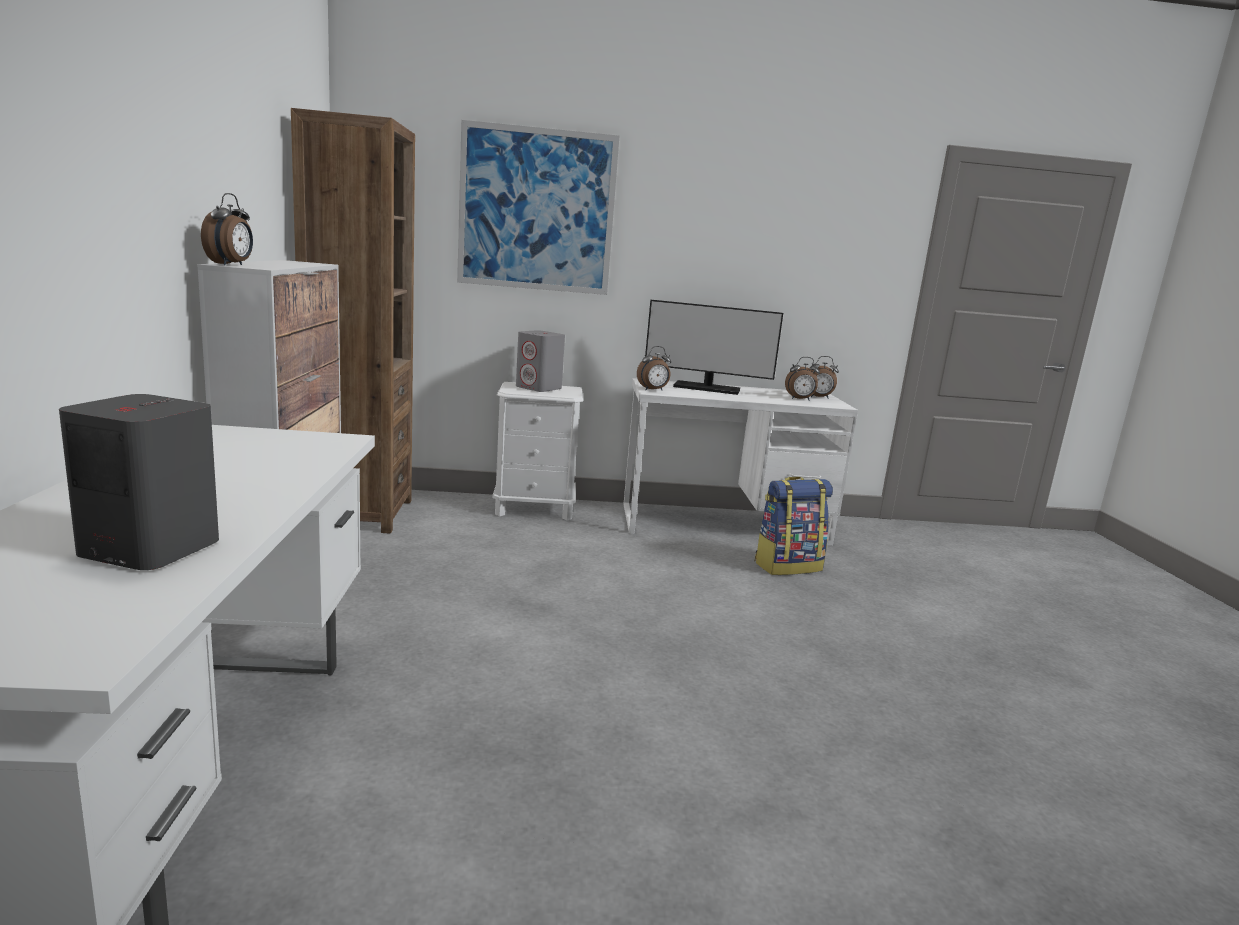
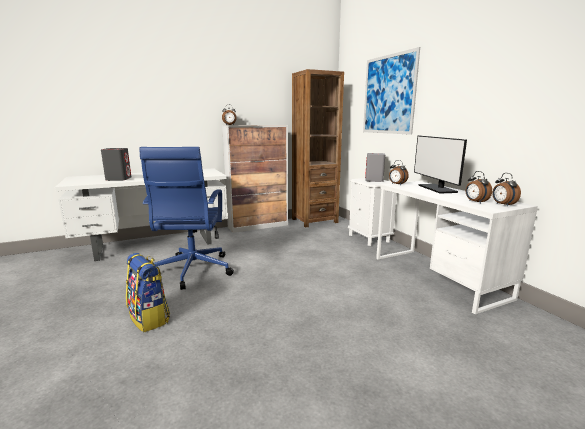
camera: 70 degrees right, 0 degrees up
backpack [755,477,833,575] -> backpack moved to [126,253,170,332]
none -> blue office chair [139,147,234,290]

